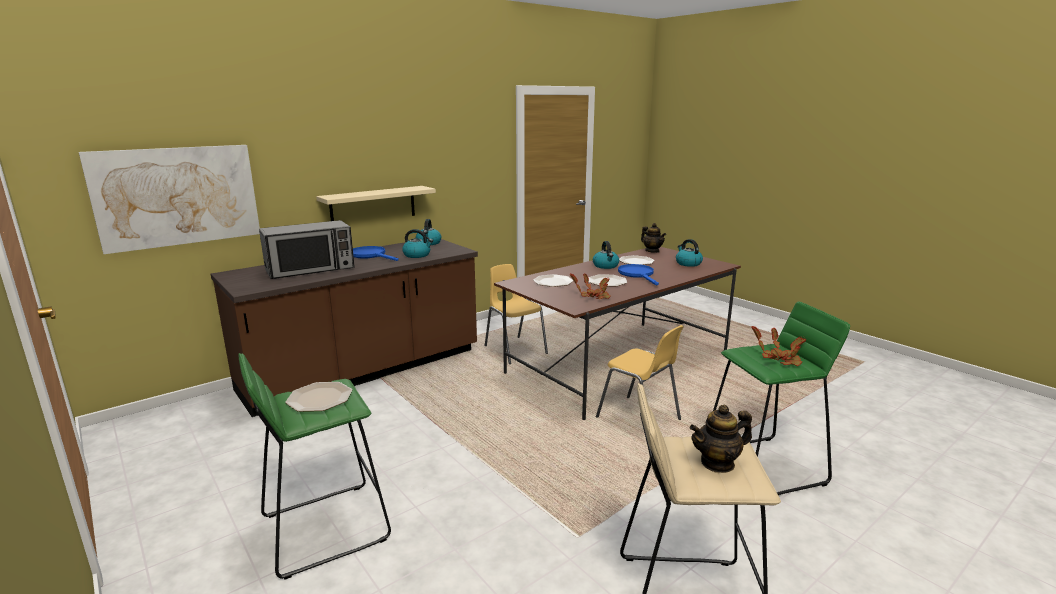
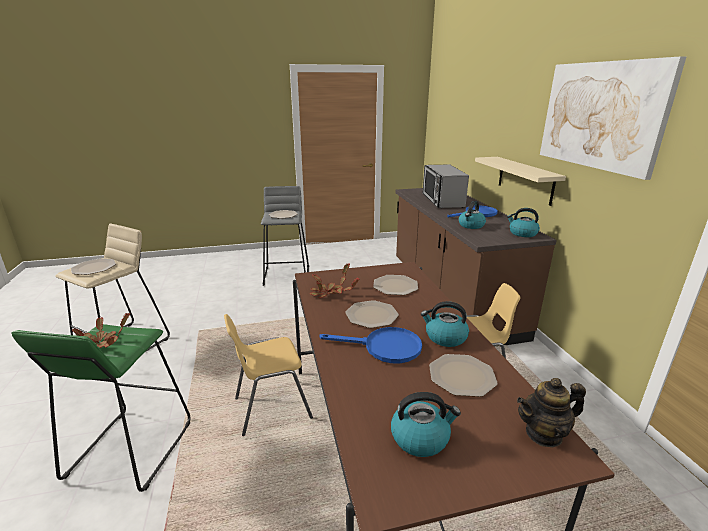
camera: 115 degrees right, 5 degrees up
picture [79,145,260,254] -> picture moved to [540,56,686,180]
green stool [238,353,391,580] -> grey stool [261,186,309,286]
teapot [690,405,752,473] -> plate [71,258,116,275]

